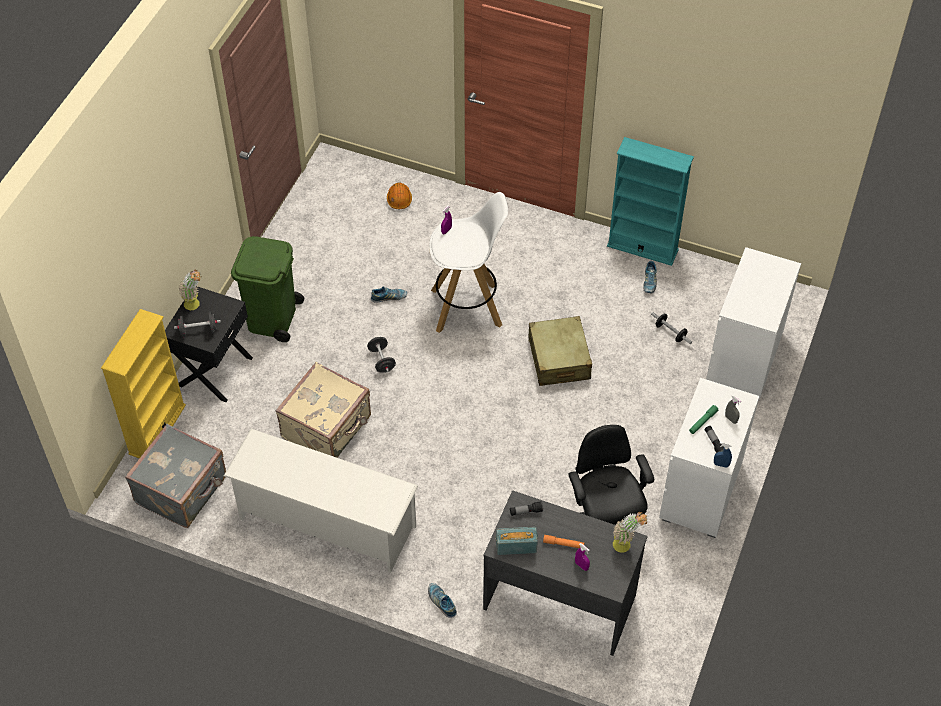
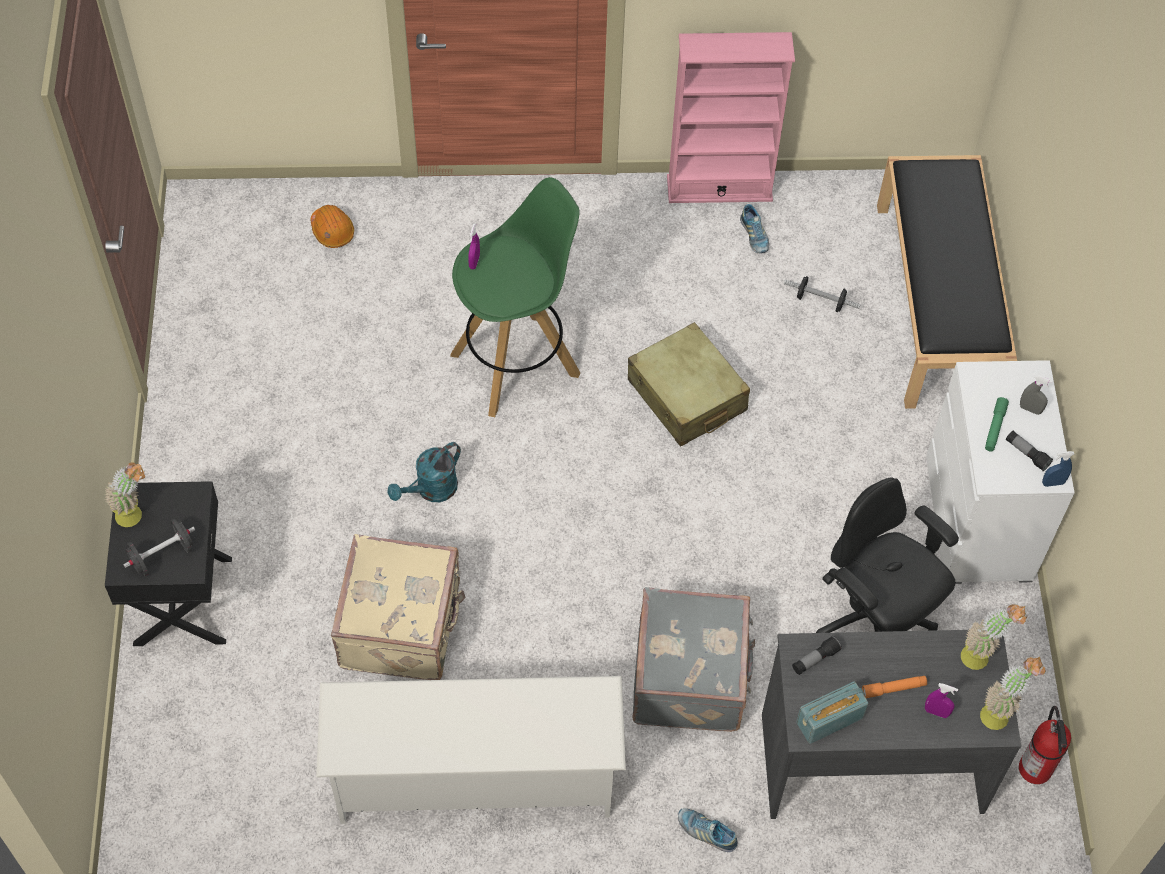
camera: 25 degrees left, 5 degrees up
yellow bookcase [101,309,186,458] -> none
grey suitcase [125,424,226,528] -> grey suitcase moved to [632,587,755,732]
green trash can [231,236,304,342] -> none
black dumbbell [367,337,396,373] -> turquoise watering can [388,442,461,502]
shoe [371,286,407,303] -> none
white stool [429,192,508,333] -> green stool [450,177,580,417]
turquoise bookcase [607,137,694,266] -> pink bookcase [667,32,795,203]
white dresser [706,247,801,399] -> black bench [877,155,1017,409]
none -> potted plant [980,657,1045,730]
none -> fire extinguisher [1019,706,1071,784]

